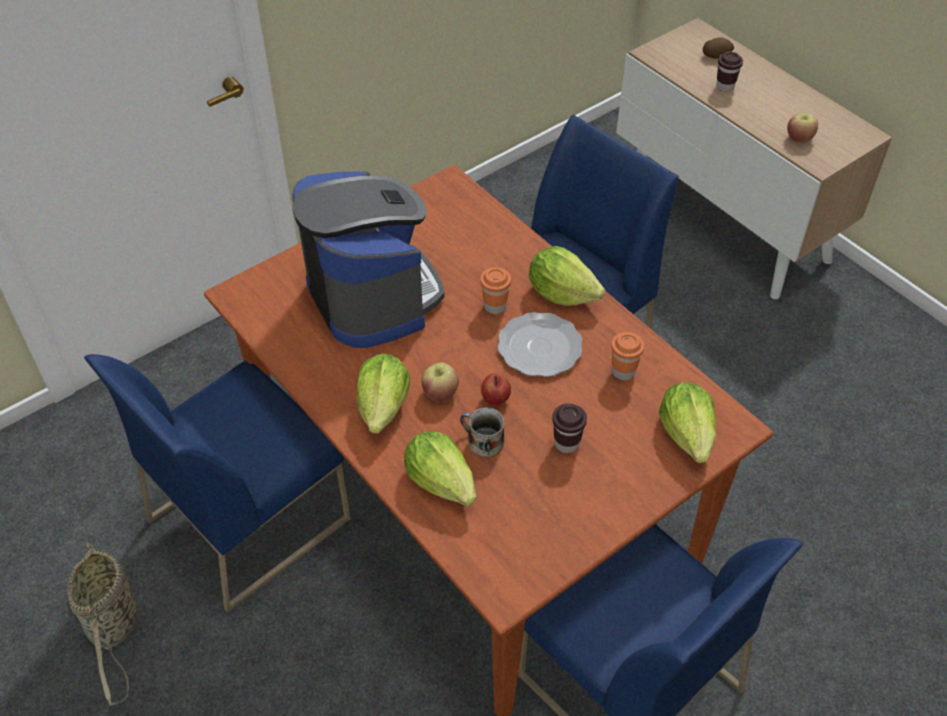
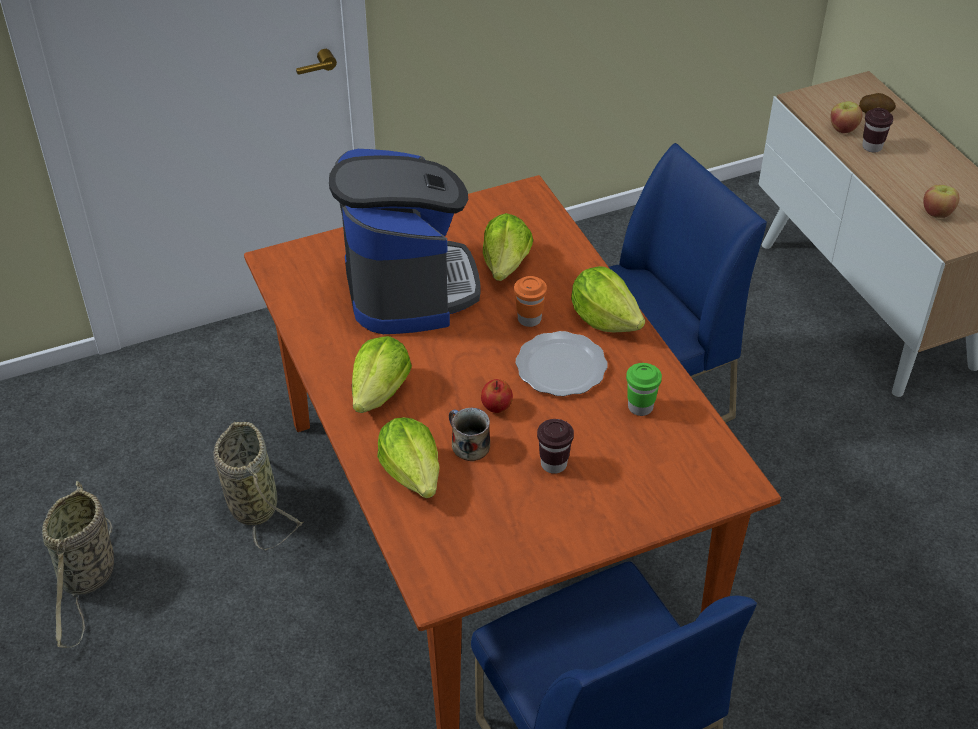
camera: 15 degrees right, 5 degrees down
blue chair [84,354,351,612] -> basket [213,421,304,550]
apple [421,362,459,402] -> apple moved to [830,101,862,133]
orange cup [611,332,644,380] -> green cup [626,363,662,416]
lettuce [659,382,716,463] -> lettuce moved to [483,213,533,281]

